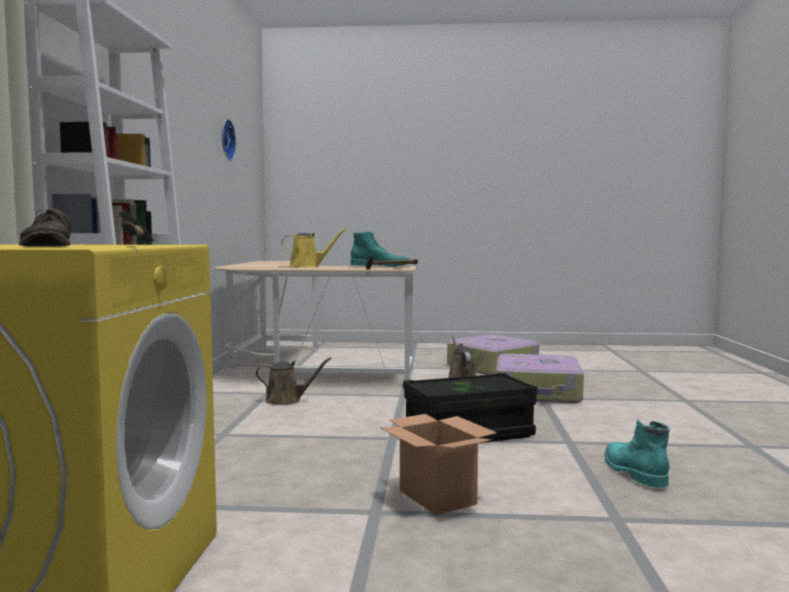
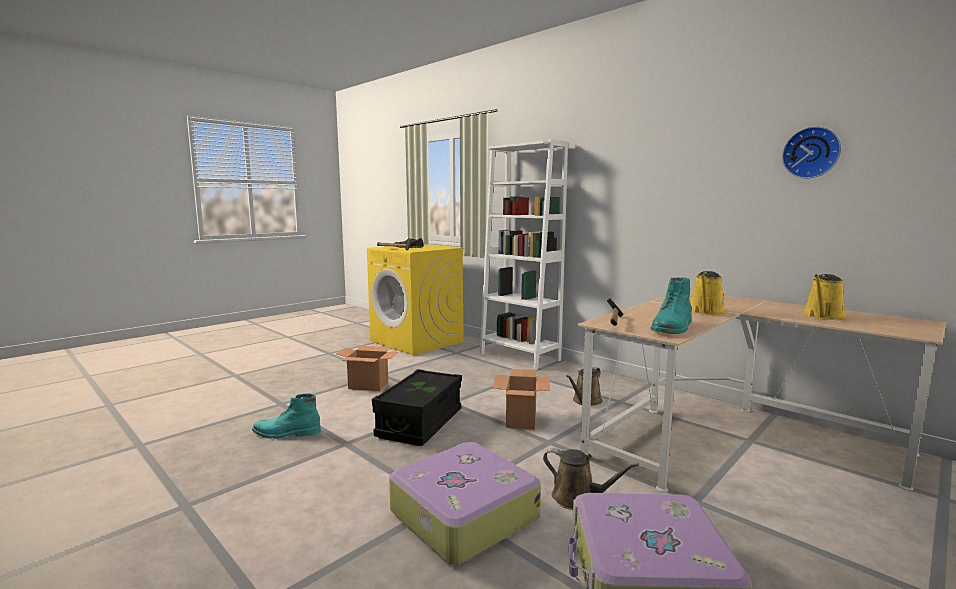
camera: 130 degrees right, 5 degrees up
turquoise boot [604,420,670,488] -> turquoise boot turned 150 degrees clockwise [252,394,321,439]
none -> cardboard box [492,369,550,429]
none -> yellow watering can [802,274,847,320]

